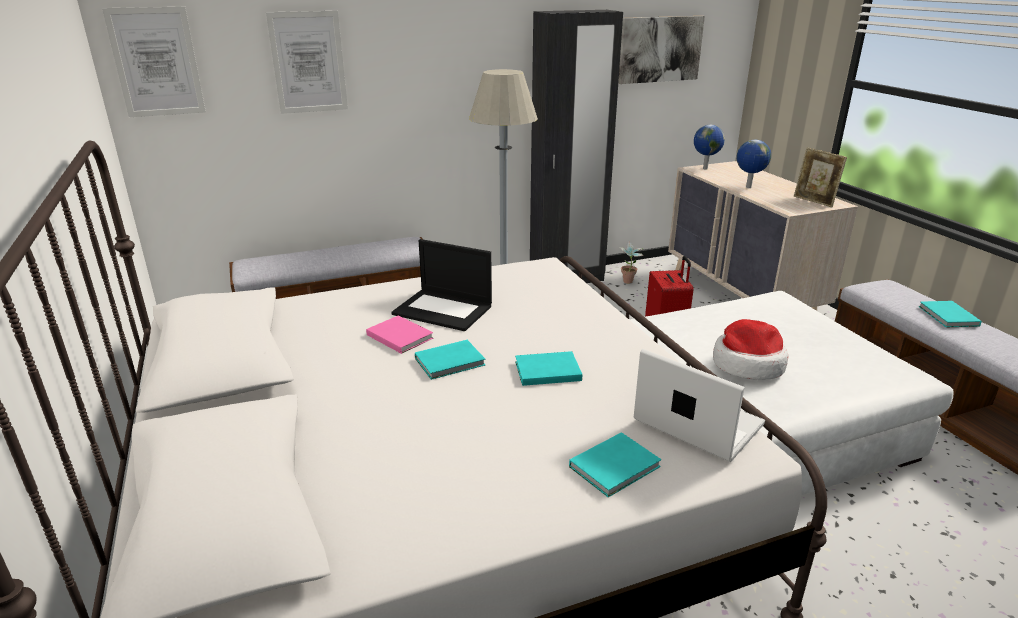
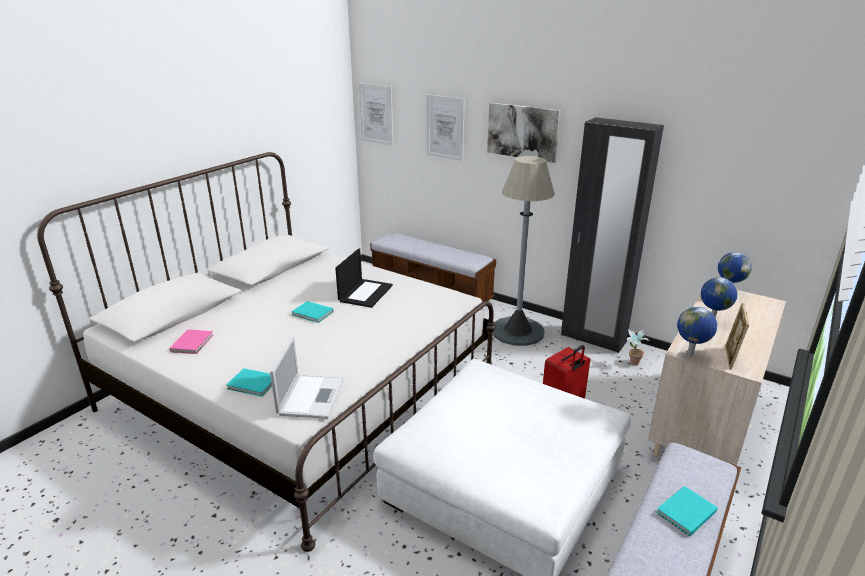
camera: 55 degrees right, 0 degrees up
pink book [366,315,433,354] -> pink book moved to [170,329,213,354]
laptop [391,239,492,331] -> laptop turned 150 degrees counterclockwise [335,248,393,308]
turquoise book [515,351,582,386] -> none
picture [618,16,705,84] -> picture moved to [487,102,561,163]
hat [713,319,788,380] -> none
none -> globe [677,307,717,357]

